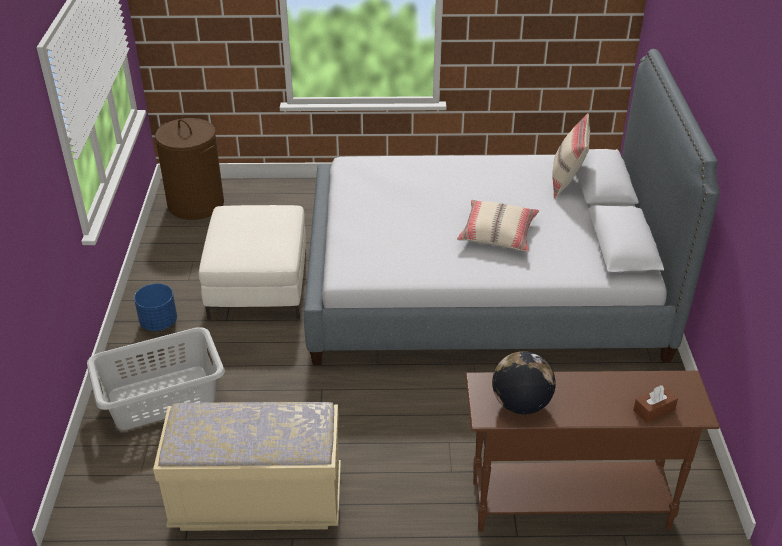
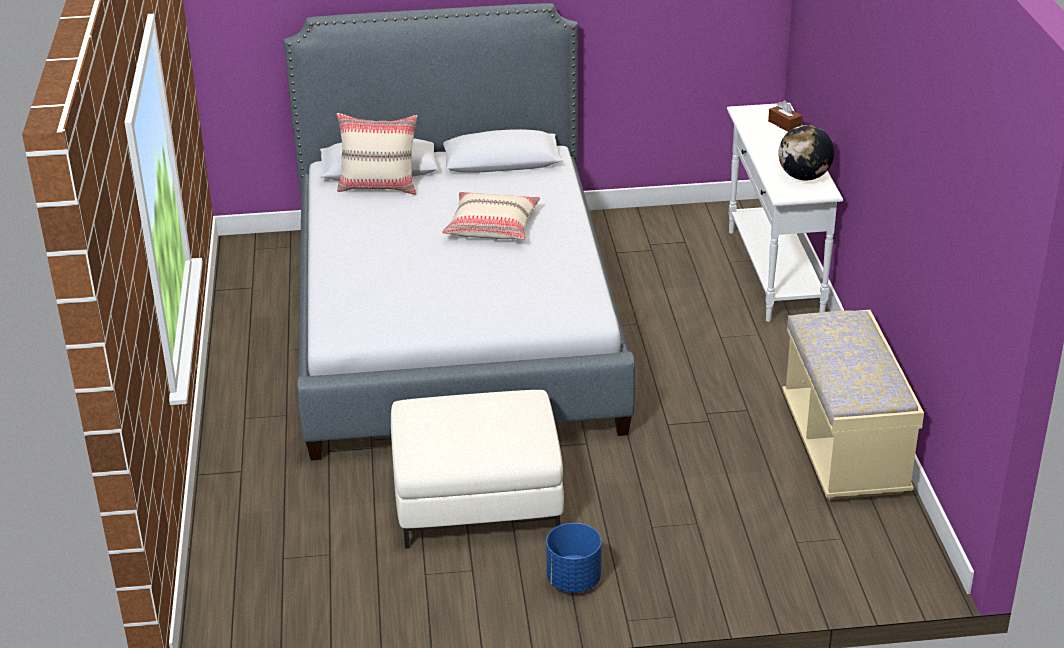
camera: 95 degrees left, 5 degrees down
grey laundry basket [87,327,225,430] -> none
brown laundry basket [155,118,224,220] -> none
brown console table [465,371,720,532] -> white console table [727,103,843,322]

